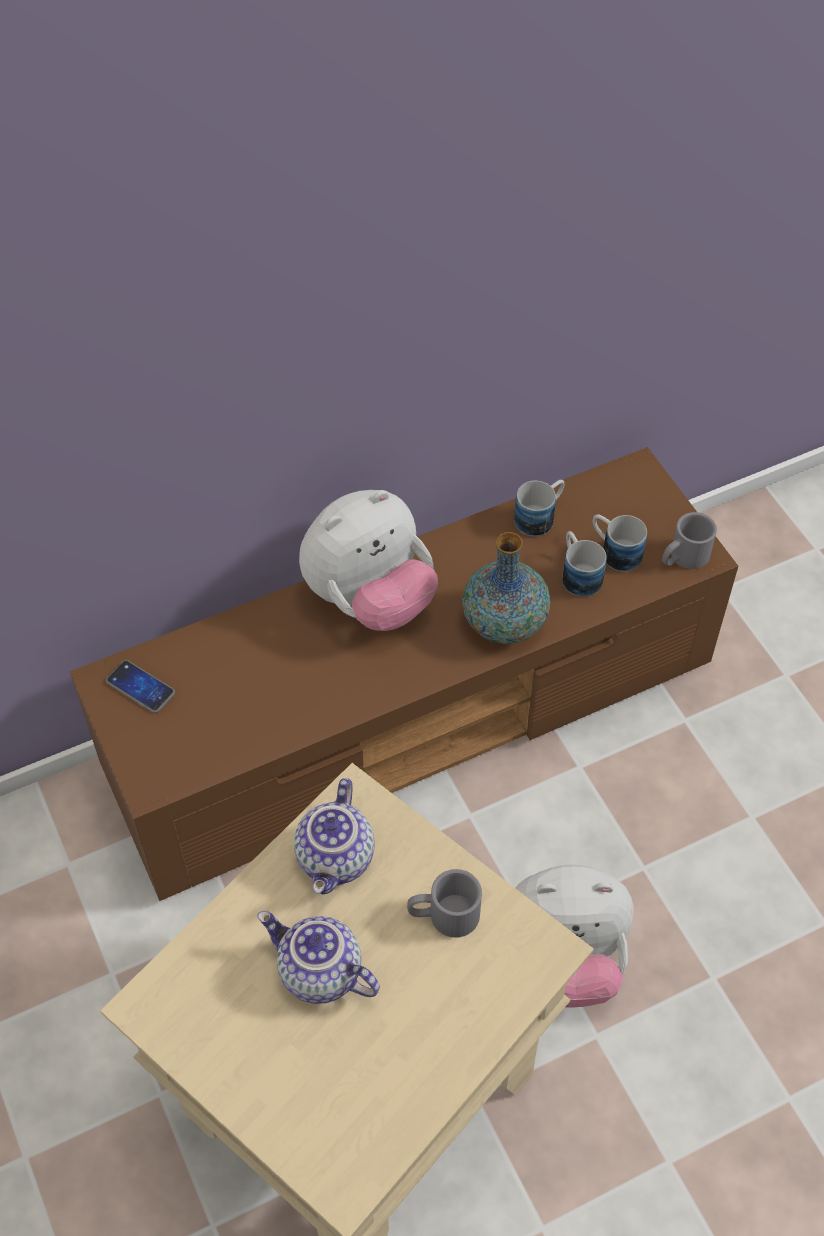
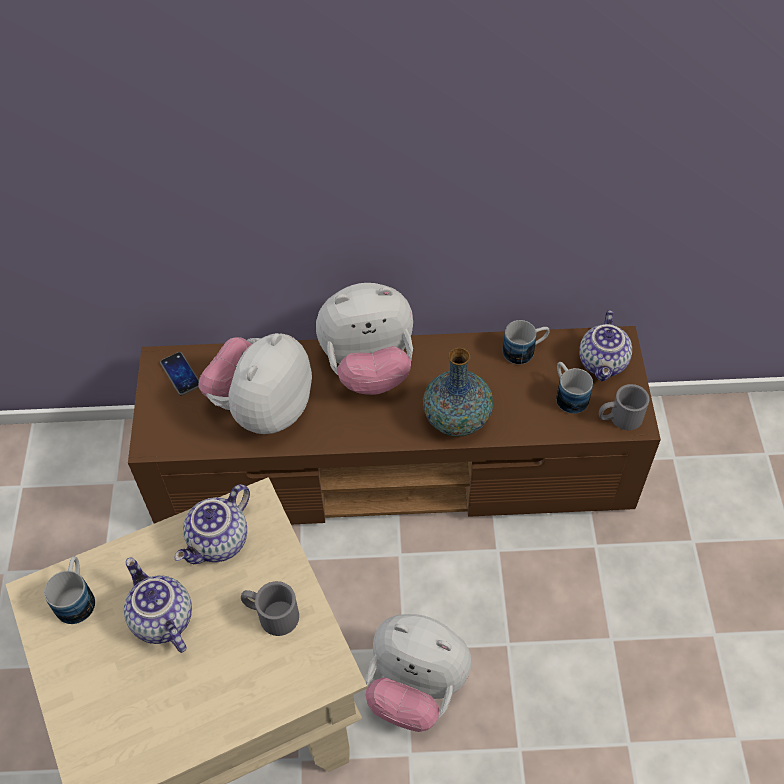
camera: 25 degrees right, 0 degrees up
mug [562,531,607,597] -> mug moved to [44,556,95,624]
none -> plush toy [198,333,312,434]
none -> teapot [579,310,632,381]

